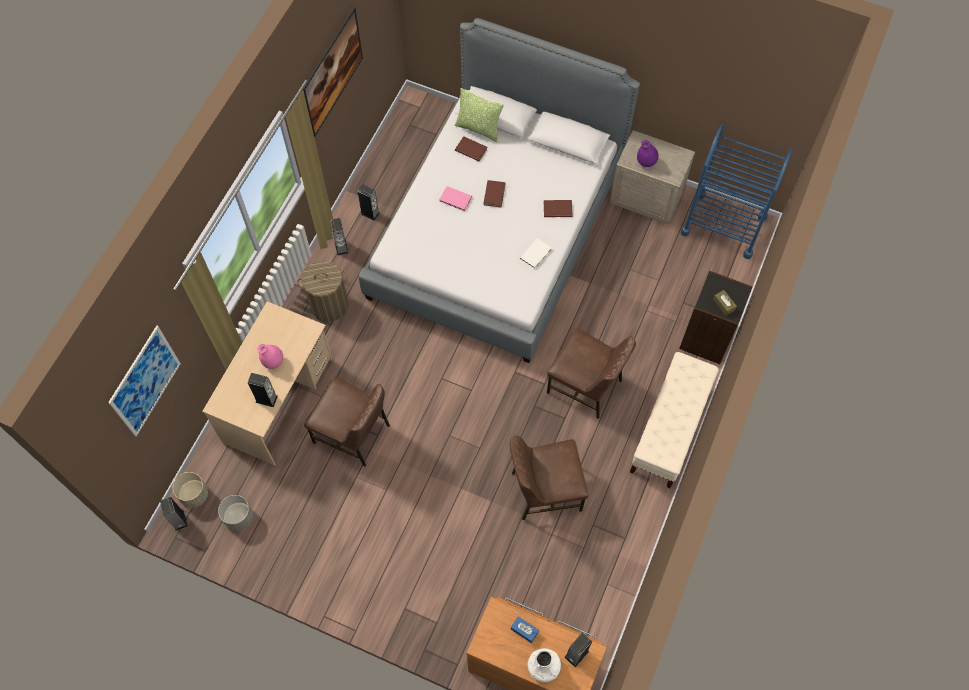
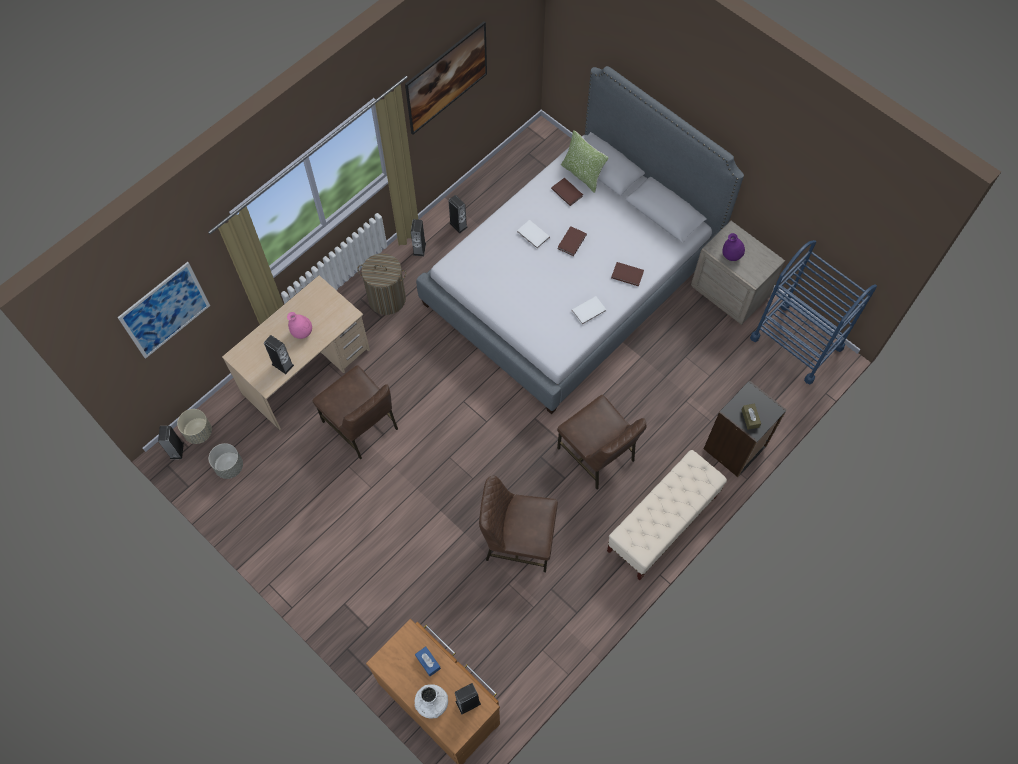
camera: 20 degrees right, 0 degrees up
pink book [439,186,472,211] -> white book [517,220,550,249]

